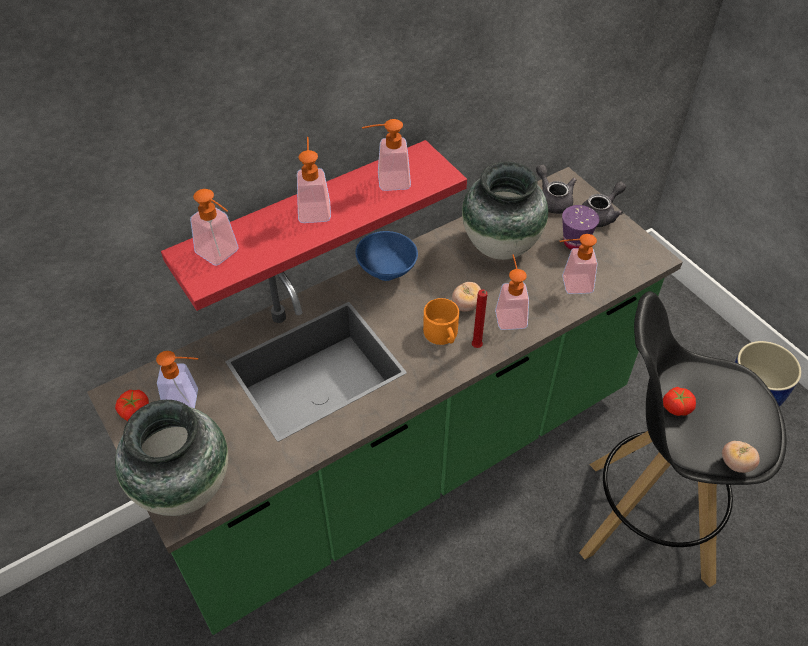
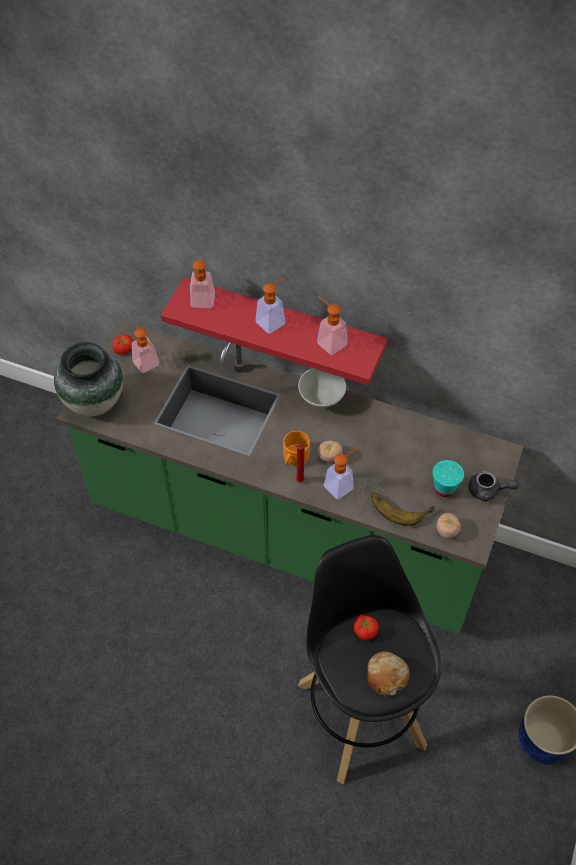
camera: 55 degrees right, 5 degrees up
blue bowl [355,231,418,281] -> white bowl [298,368,346,407]
vase [462,161,548,260] -> none
grey teapot [536,164,576,214] -> none
soap dispenser [560,234,598,294] -> banana [371,492,435,526]
purple cup [562,205,599,250] -> turquoise cup [432,460,464,497]
tomato [722,441,760,473] -> tomato moved to [436,513,461,539]
none -> bread [367,651,409,698]

